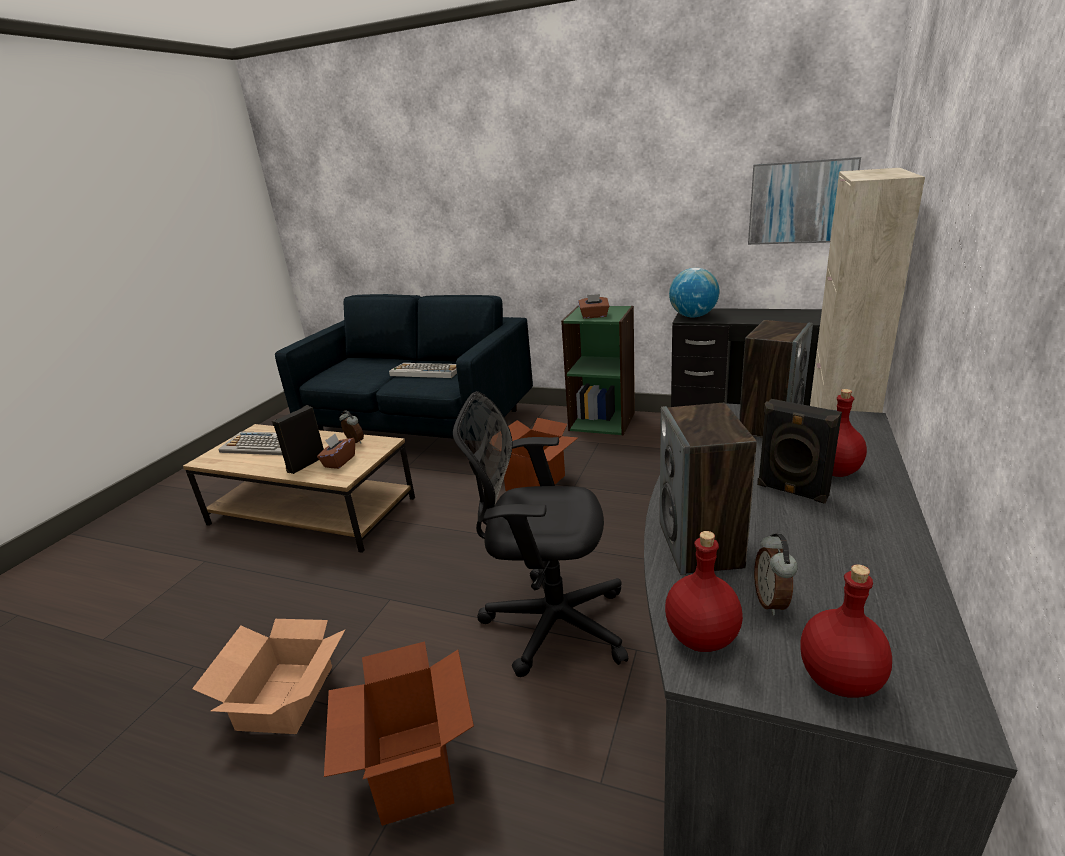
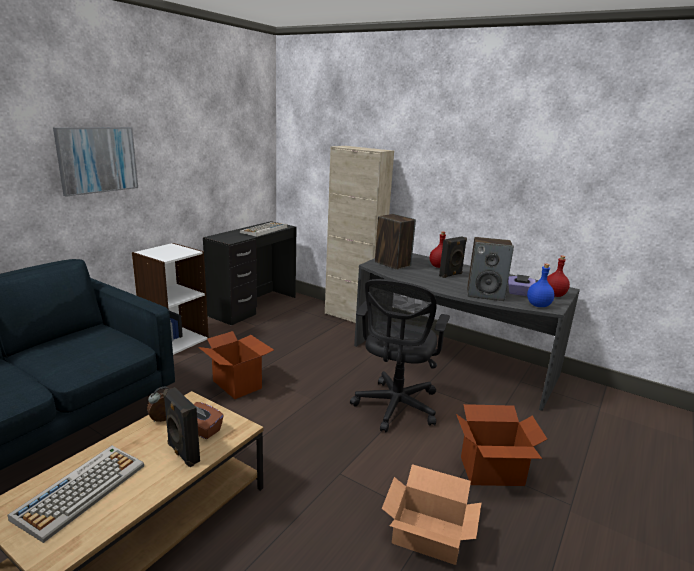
camera: 80 degrees left, 5 degrees down
keyboard [389,363,457,378] -> keyboard moved to [240,222,287,237]
green bookcase [561,305,635,435] -> white bookcase [132,243,209,355]
brown tissue box [578,294,609,319] -> none
red bottle [665,531,743,652] -> blue bottle [527,264,555,307]
globe [669,268,719,318] -> none
picture [748,157,861,245] -> picture moved to [53,127,138,197]
alarm clock [754,534,798,616] -> purple tissue box [508,274,536,296]

